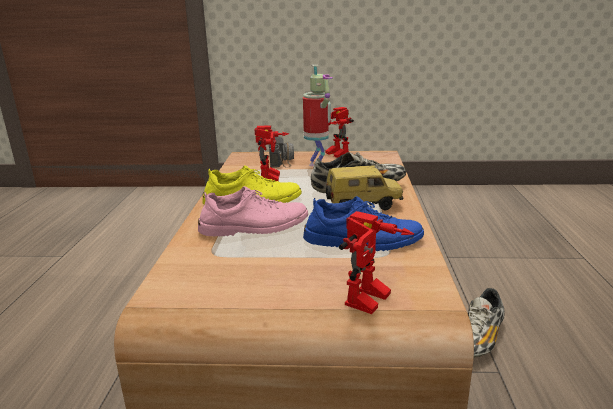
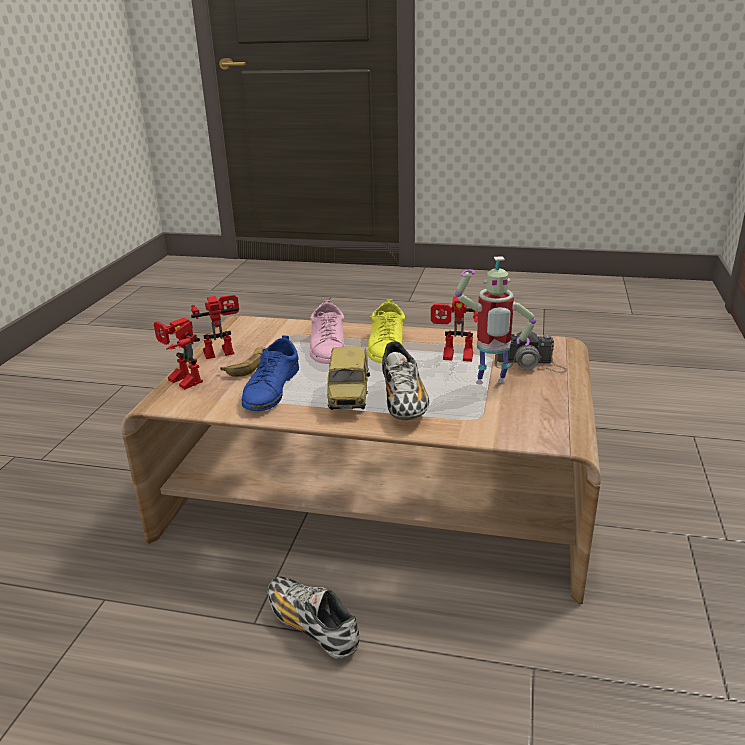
camera: 100 degrees right, 5 degrees up
toy robot [325,107,354,158] -> toy robot moved to [191,295,239,359]
none -> banana [220,347,266,377]

